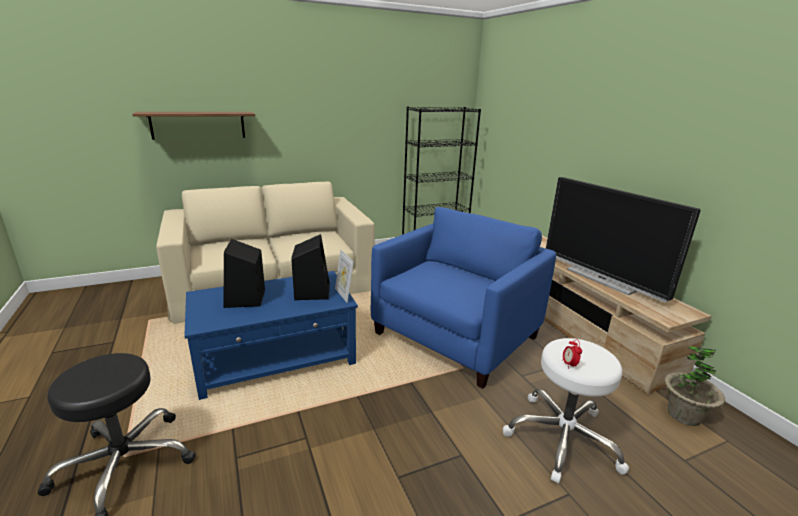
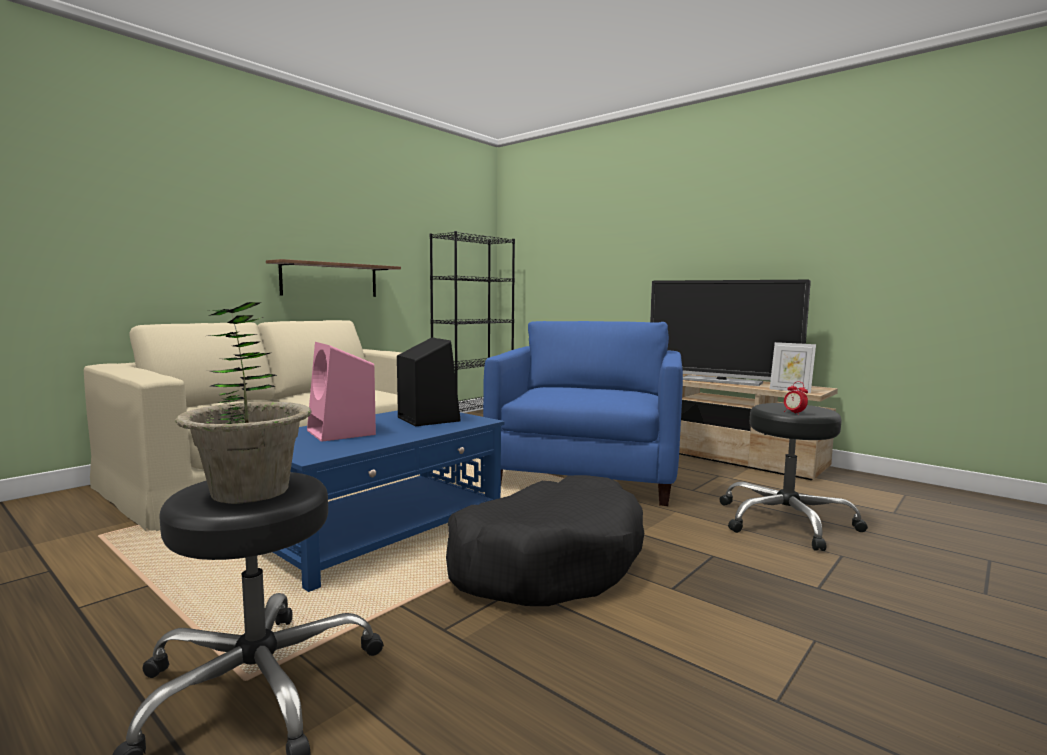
camera: 25 degrees left, 15 degrees down
shelf [132,112,255,140] -> shelf moved to [266,259,401,297]
black speaker [223,239,265,308] -> pink speaker [307,342,376,442]
picture frame [335,250,354,303] -> picture frame moved to [770,342,816,393]
white stool [503,338,629,484] -> black stool [719,403,868,551]
potted plant [665,346,725,426] -> potted plant moved to [175,302,312,504]
none -> black dog bed [446,475,644,606]

